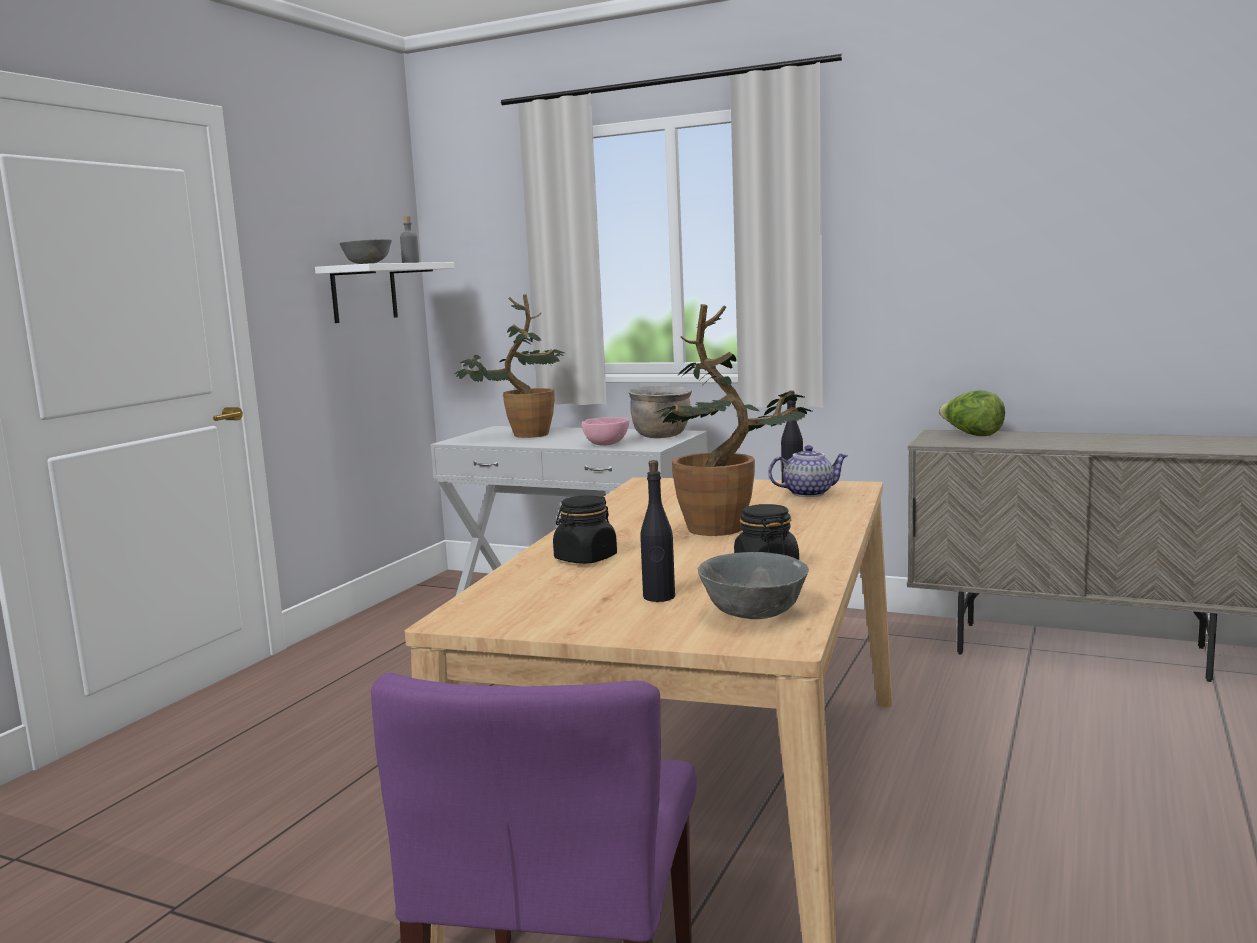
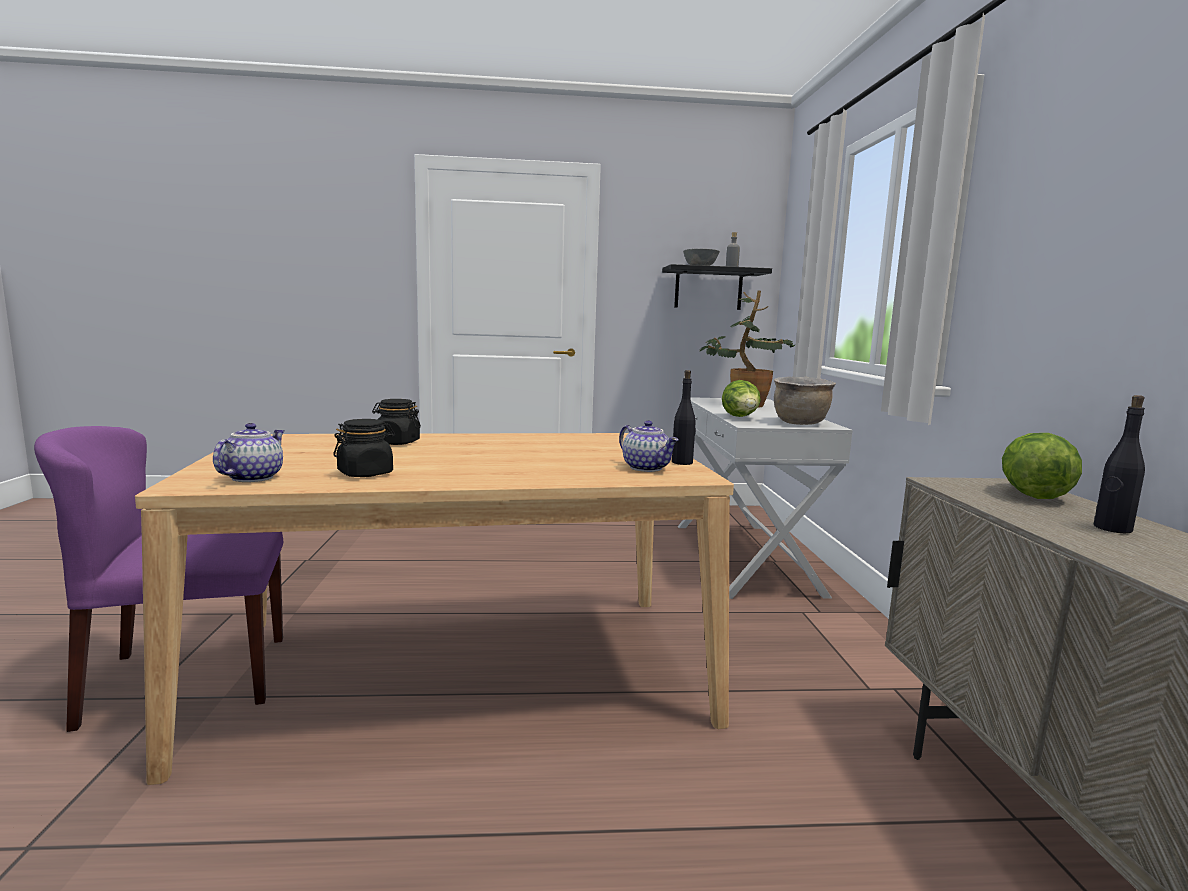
camera: 60 degrees right, 0 degrees up
white shelf [315,262,454,323] -> black shelf [662,264,772,310]
pink bowl [582,417,629,446] -> lettuce [722,380,761,417]
black bottle [640,460,675,602] -> black bottle moved to [1094,395,1145,533]
potted plant [655,304,812,536] -> none
grey bowl [698,552,809,619] -> teapot [213,423,285,482]

